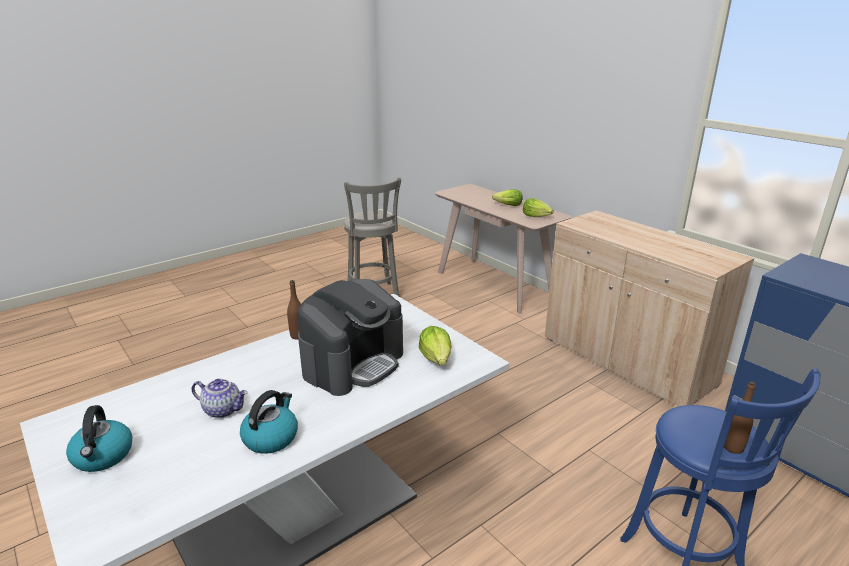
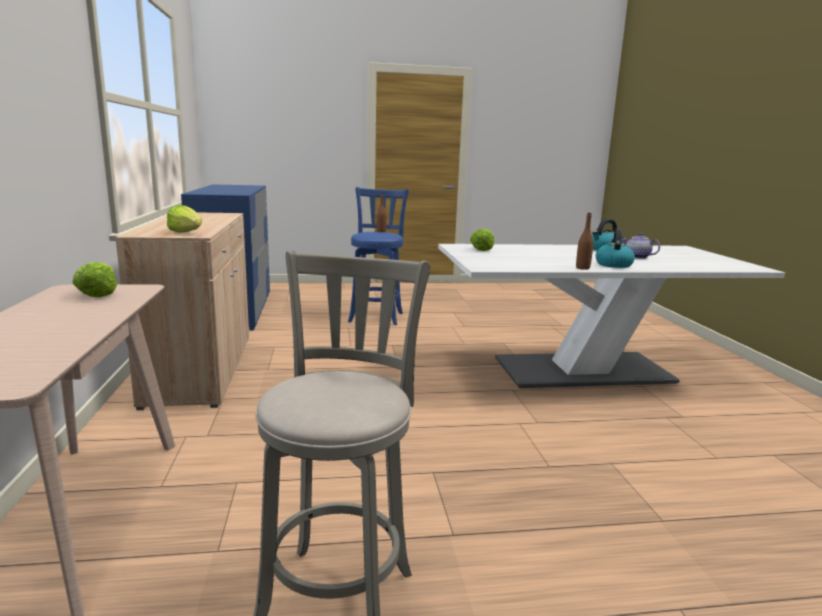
camera: 150 degrees left, 10 degrees down
kettle [66,405,132,472] -> kettle moved to [596,229,635,268]
coffee machine [297,279,403,396] -> none
lettuce [492,189,523,206] -> lettuce moved to [167,205,202,233]

